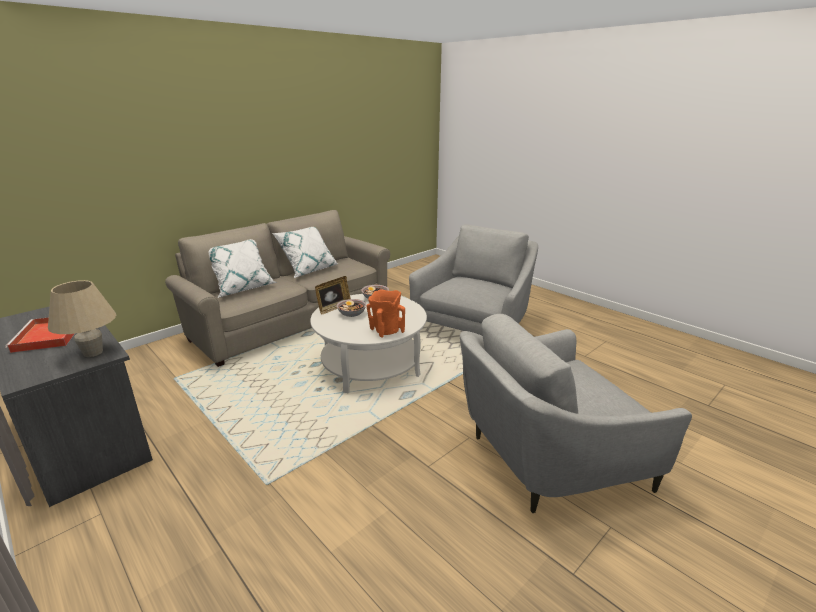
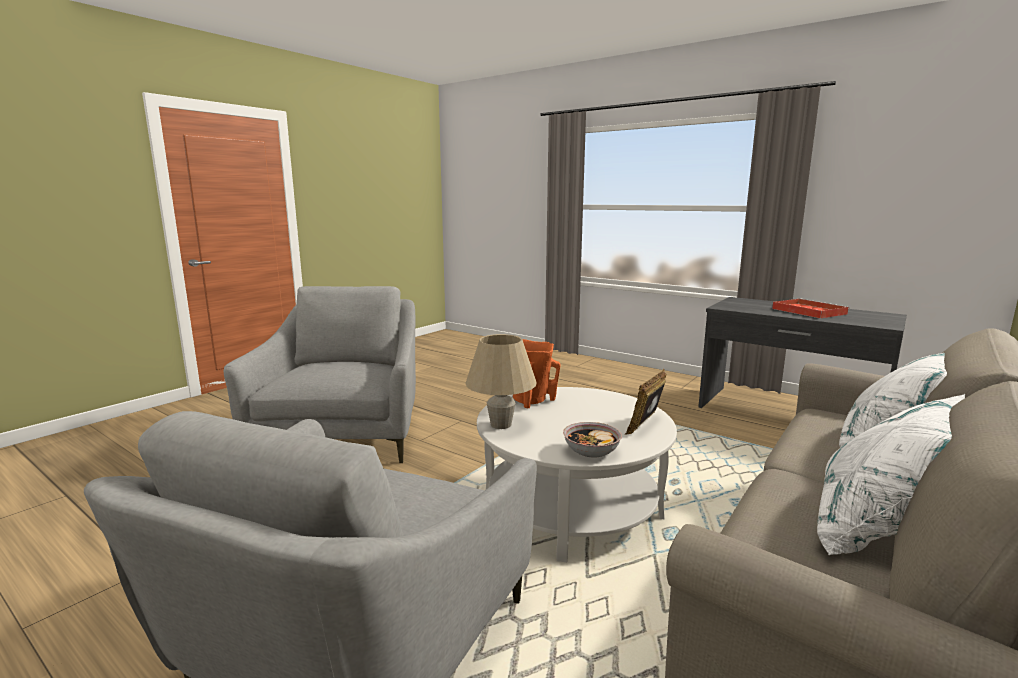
camera: 170 degrees right, 10 degrees down
beige table lamp [48,280,116,357] -> beige table lamp moved to [465,334,537,429]
bowl [337,299,366,317] -> none
grey armchair [460,314,692,513] -> grey armchair turned 60 degrees counterclockwise [224,286,416,463]

